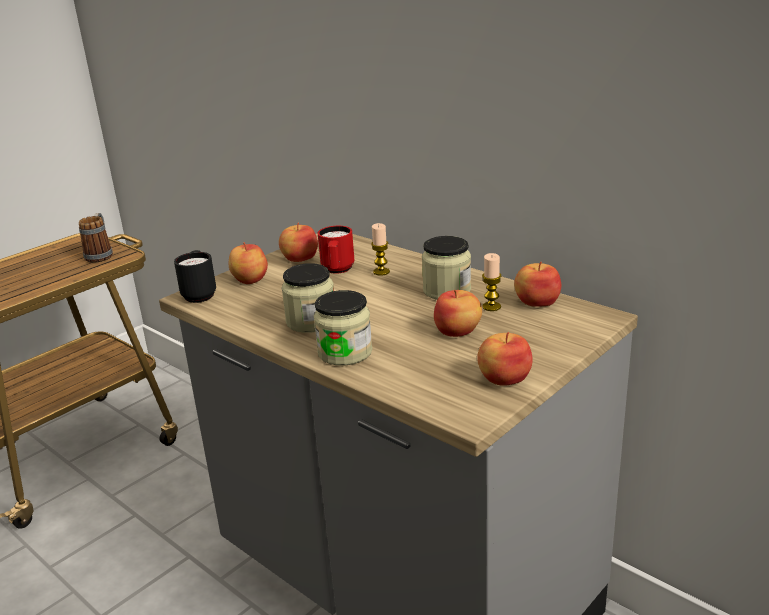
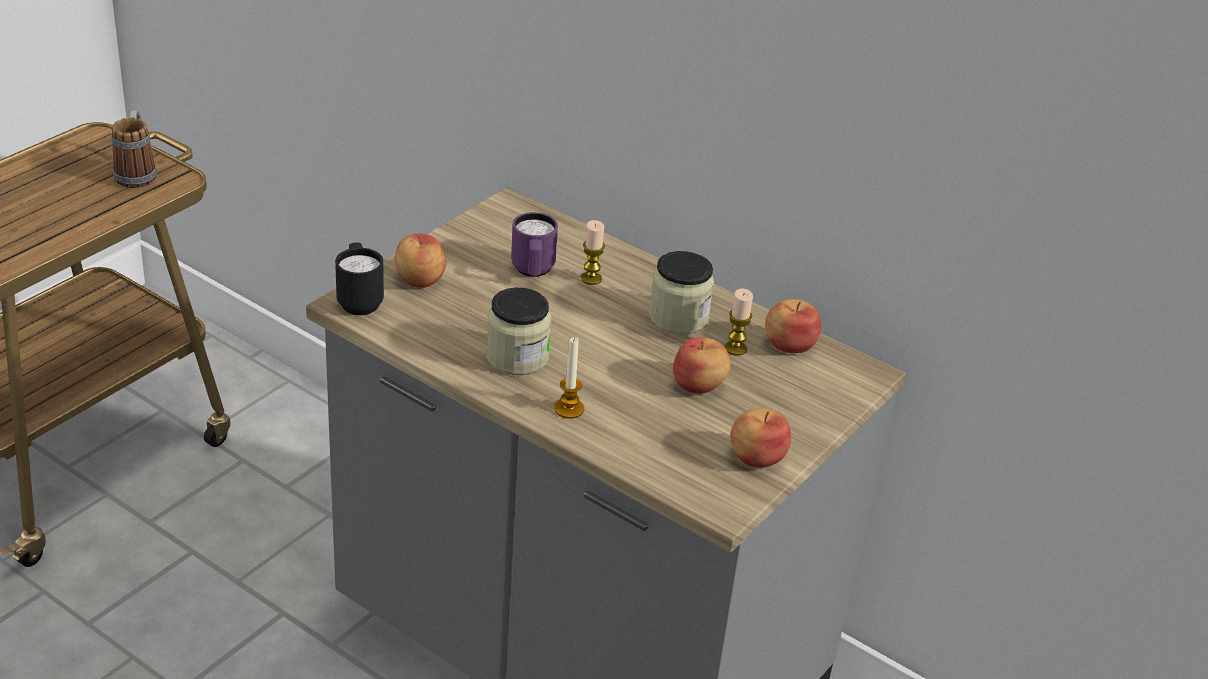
camera: 10 degrees left, 10 degrees up
apple [279,222,318,262] -> none
jar [314,290,372,366] -> candle [554,337,584,419]
red mug [318,226,354,274] -> purple mug [511,212,558,277]

